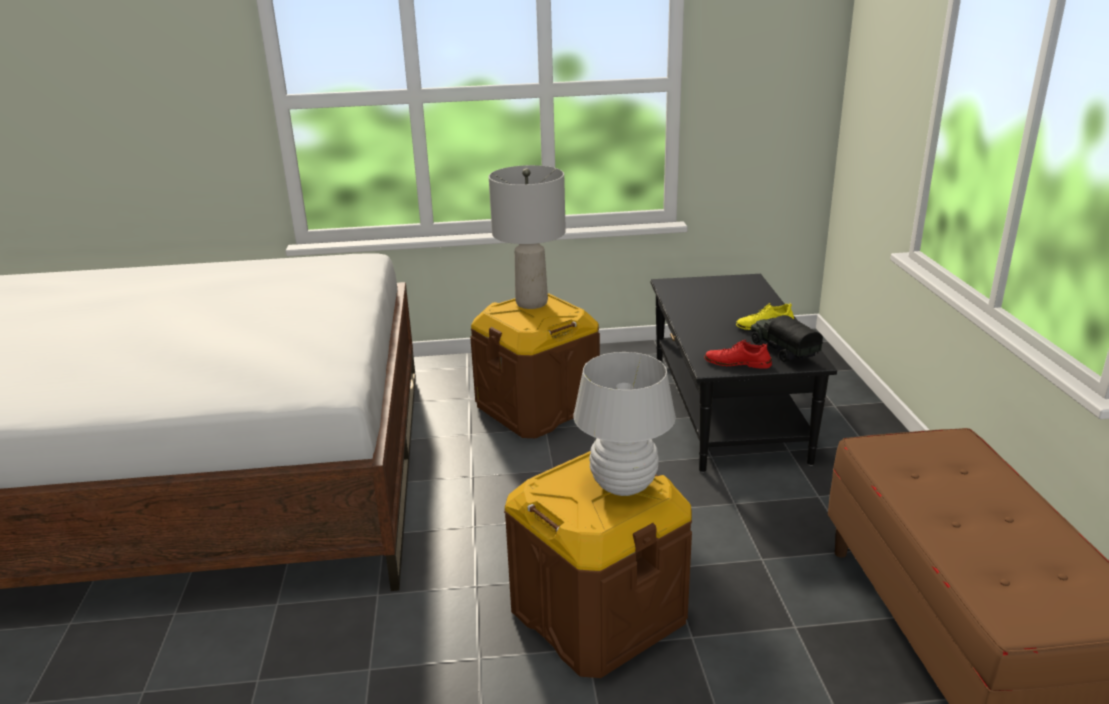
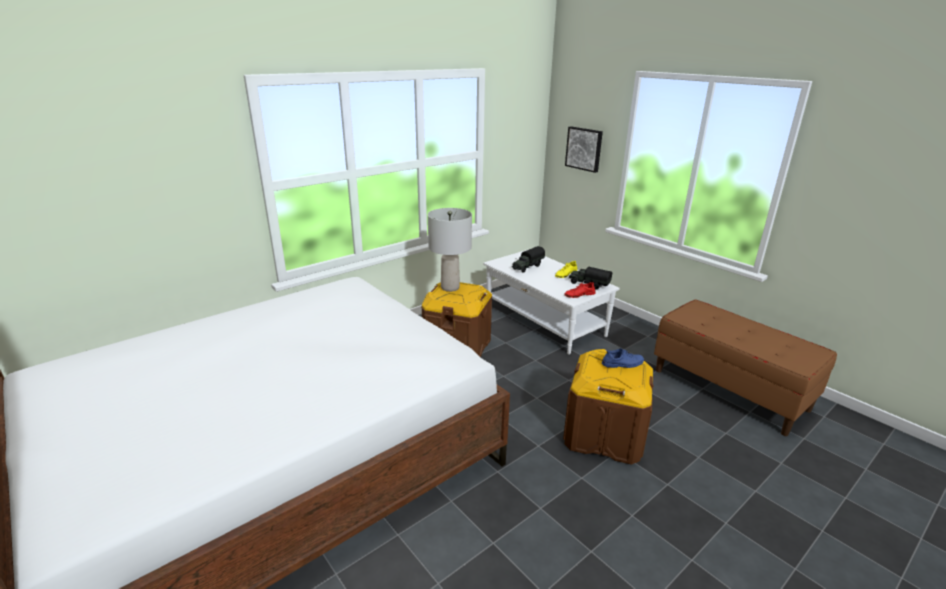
camera: 35 degrees left, 0 degrees up
white table lamp [573,352,676,496] -> blue shoe [602,348,644,368]
black coffee table [650,274,837,473] -> white coffee table [483,249,620,355]
none -> toy truck [512,246,545,273]
none -> picture [565,126,603,173]

